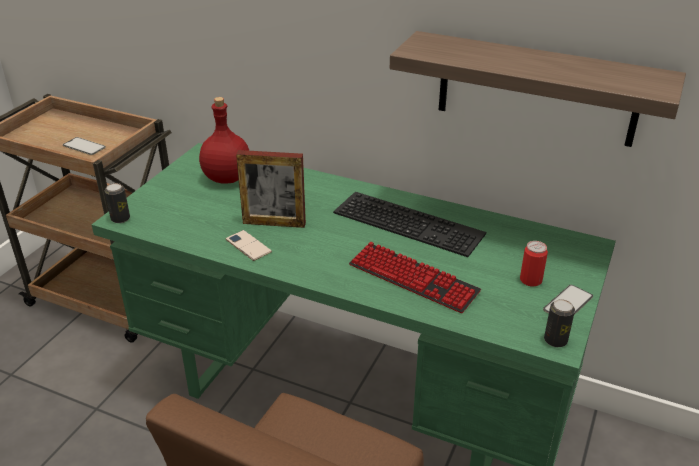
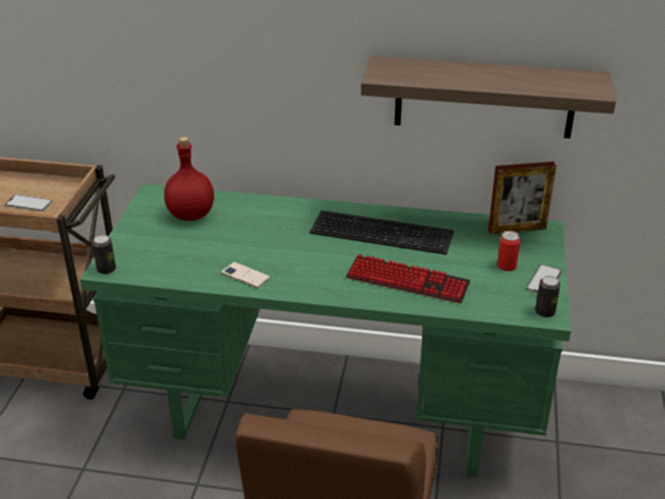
camera: 15 degrees left, 0 degrees up
picture frame [236,150,306,228] -> picture frame moved to [488,162,556,234]

